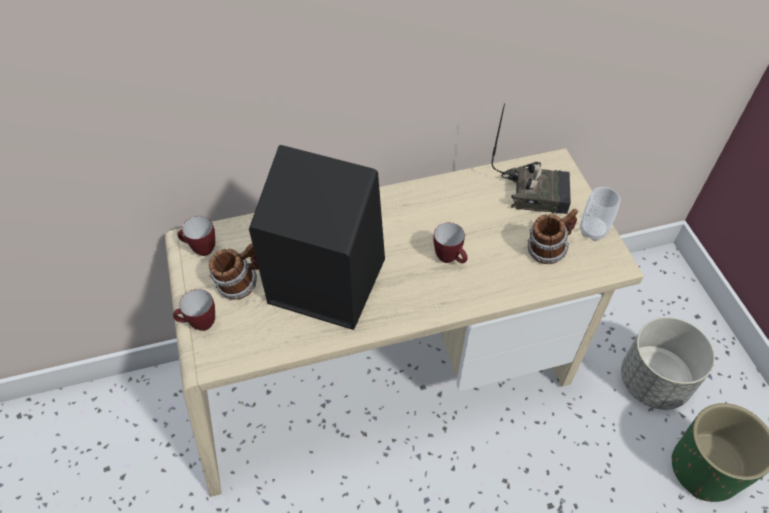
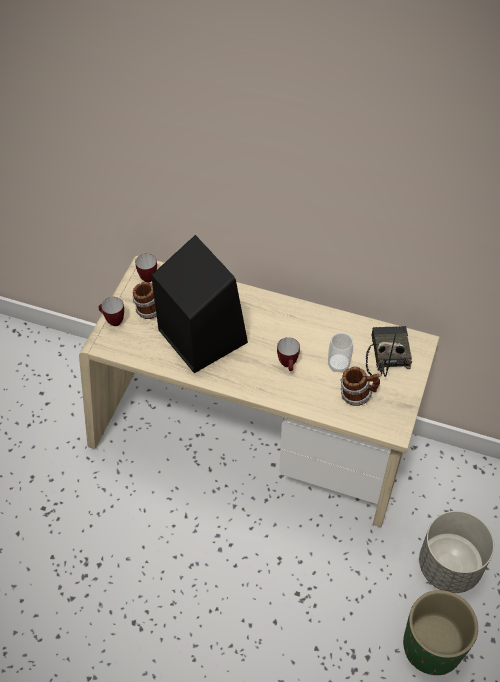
camera: 35 degrees right, 0 degrees up
radio [491,103,571,214] -> radio turned 135 degrees counterclockwise [366,326,412,377]
cup [580,187,621,241] -> cup moved to [328,333,353,373]

